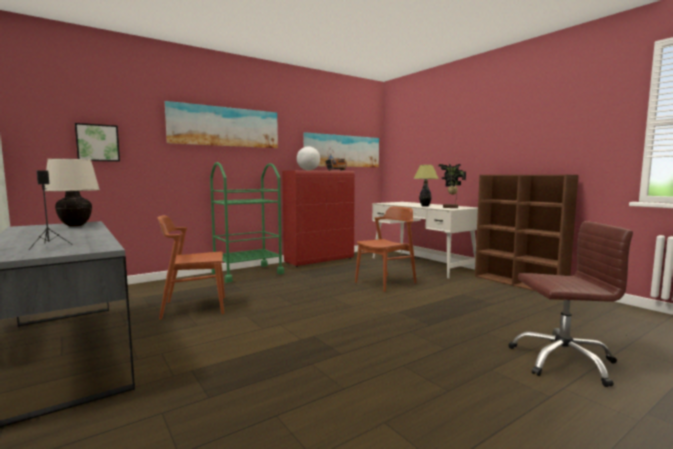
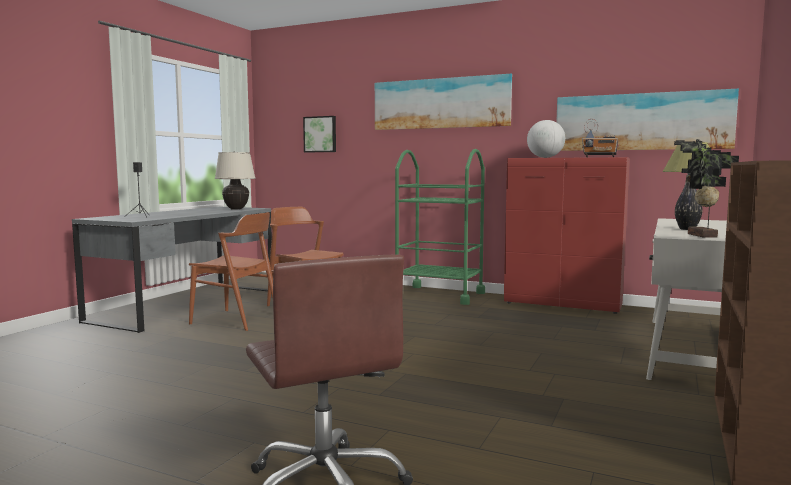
camera: 60 degrees right, 0 degrees up
brown chair [355,206,416,292] -> brown chair moved to [189,212,273,331]

